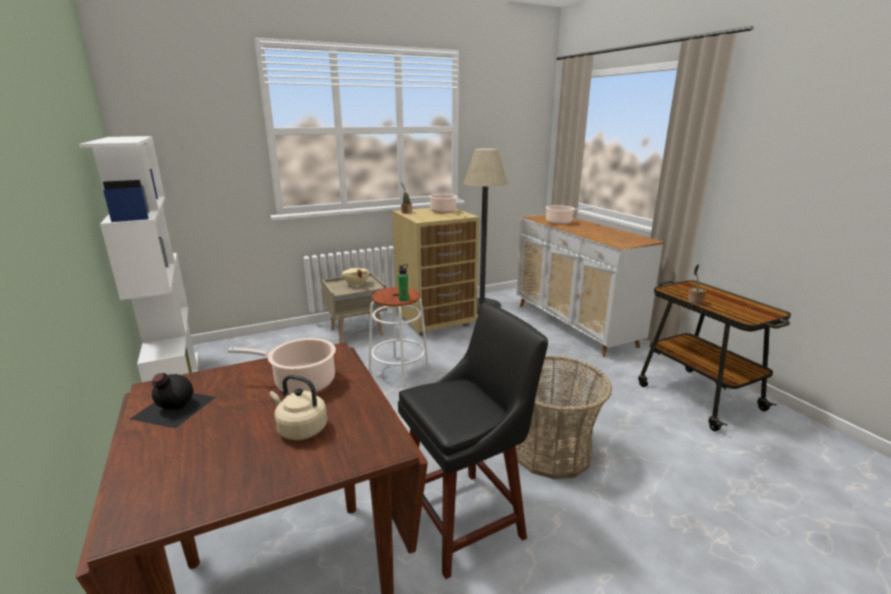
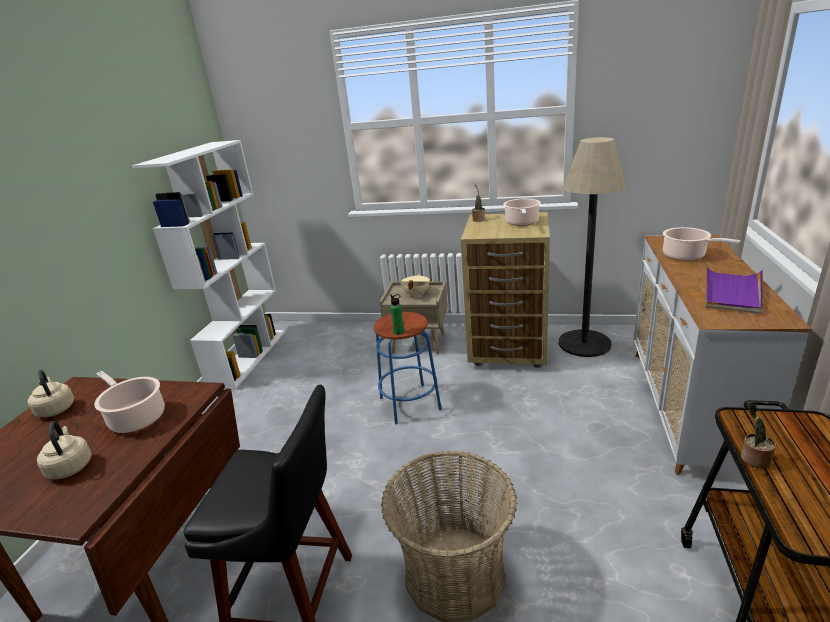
camera: 40 degrees right, 5 degrees up
black bottle [130,373,216,428] -> beige kettle [28,369,74,417]
white stool [368,287,429,388] -> blue stool [374,312,442,424]
none -> purple tray [706,265,763,314]

